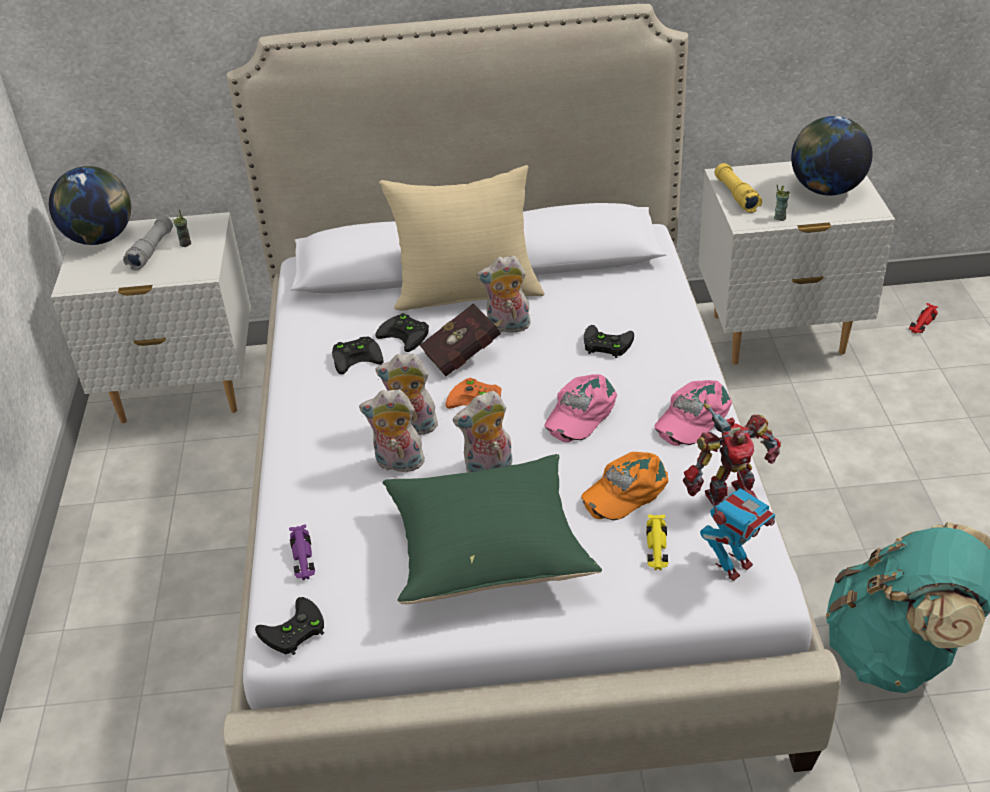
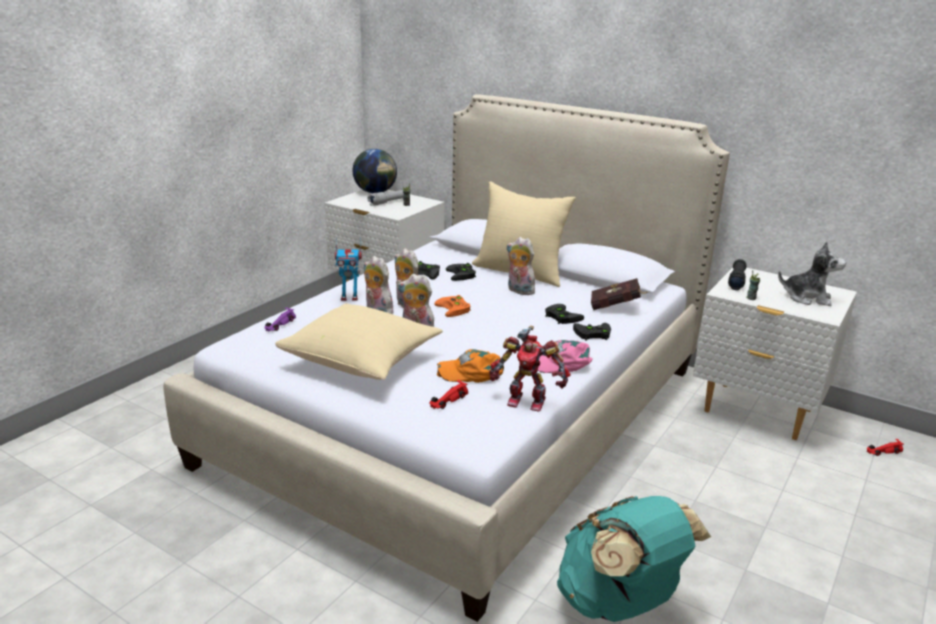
camera: 35 degrees right, 15 degrees down
black game controller [255,597,324,655] -> black game controller moved to [573,323,611,340]
green pillow [383,454,602,605] -> beige pillow [275,303,443,380]
red book [419,303,504,377] -> red book moved to [591,278,649,310]
pink cap [544,374,617,442] -> none
yellow toy car [646,514,668,570] -> red toy car [429,380,468,409]
toy robot [700,468,775,581] -> toy robot moved to [335,238,362,301]
yellow flashlight [715,163,762,213] -> black flashlight [728,259,747,290]
globe [791,116,873,196] -> plush toy [778,241,846,306]

